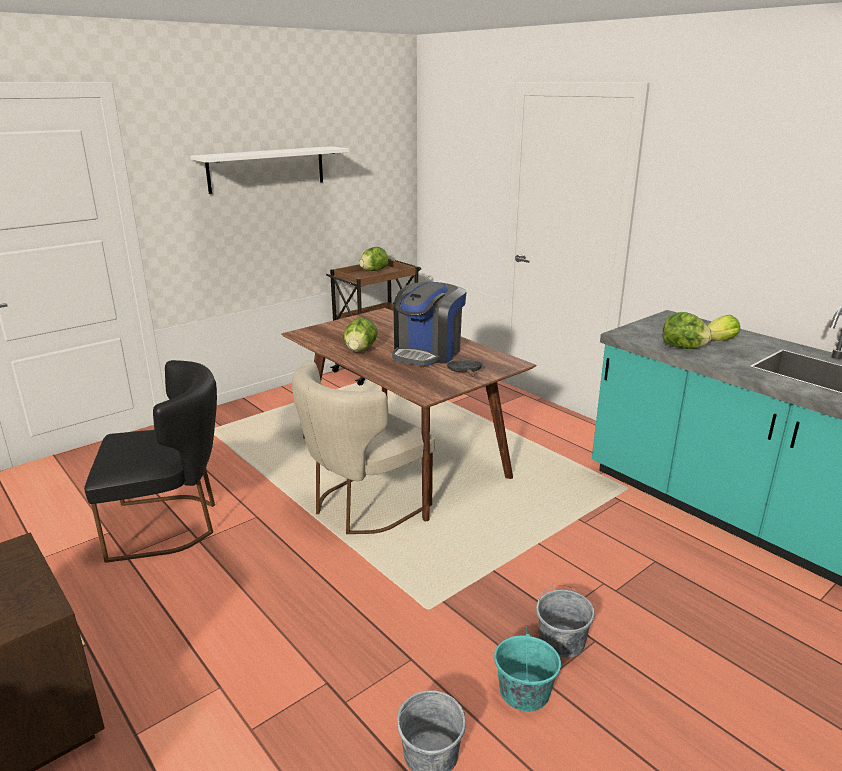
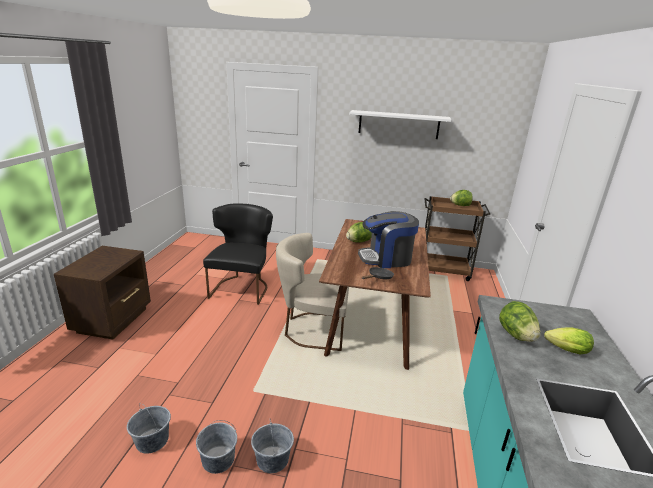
camera: 50 degrees right, 0 degrees up
black chair [84,360,217,563] -> black chair turned 120 degrees counterclockwise [203,203,273,305]
turquoise bucket [494,625,561,712] -> grey bucket [196,420,237,474]

